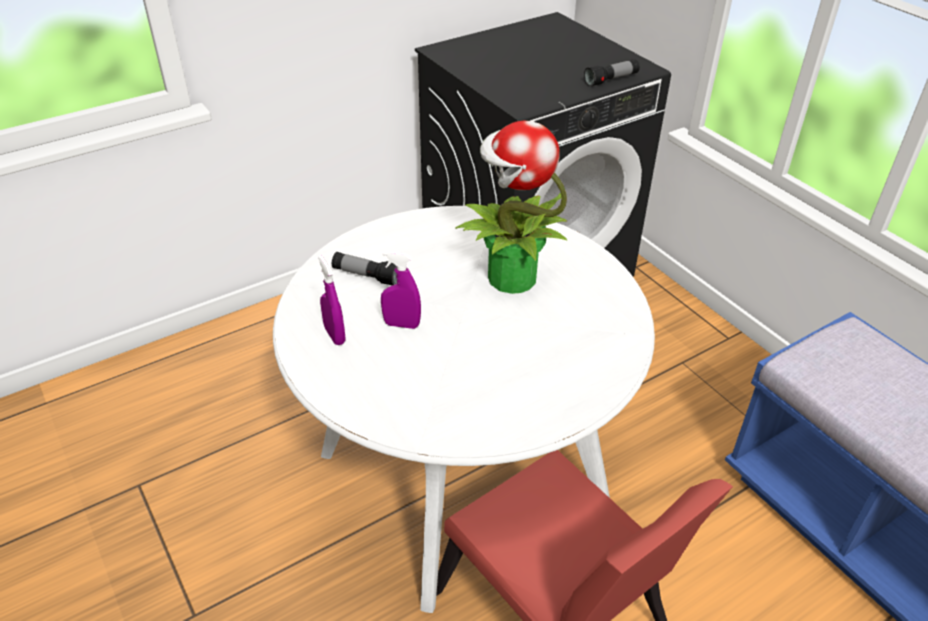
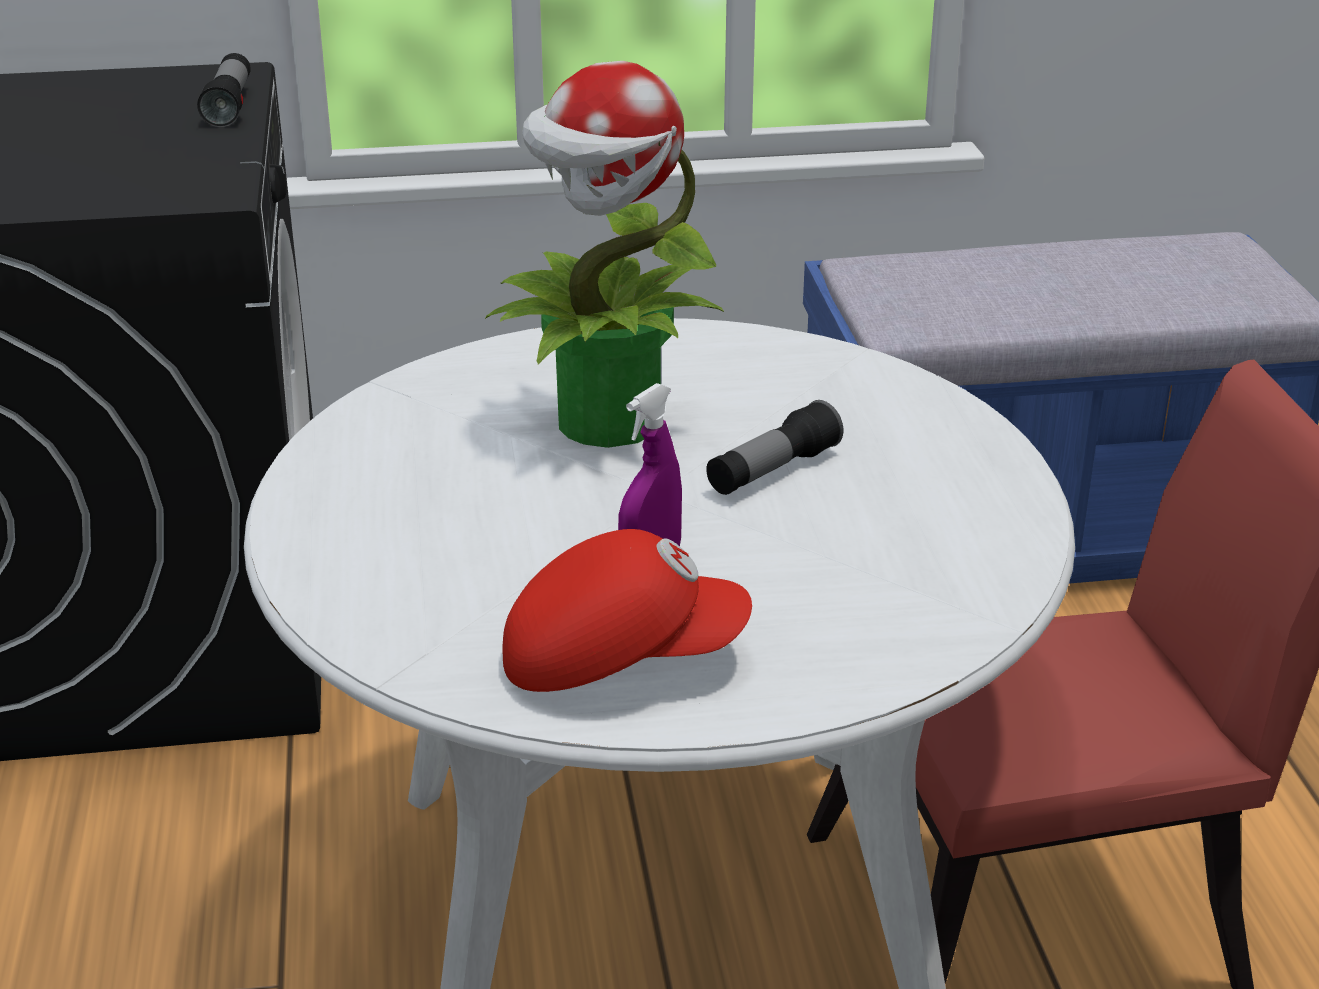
camera: 65 degrees left, 10 degrees down
purple spray bottle [318,255,345,345] -> red cap [502,529,752,692]
flashlight [332,252,397,285] -> flashlight moved to [706,400,843,495]

